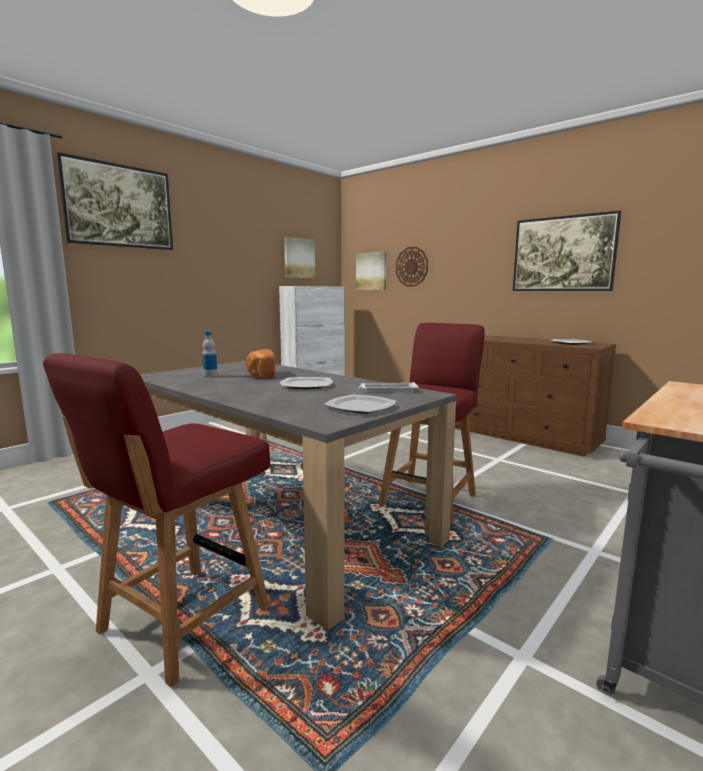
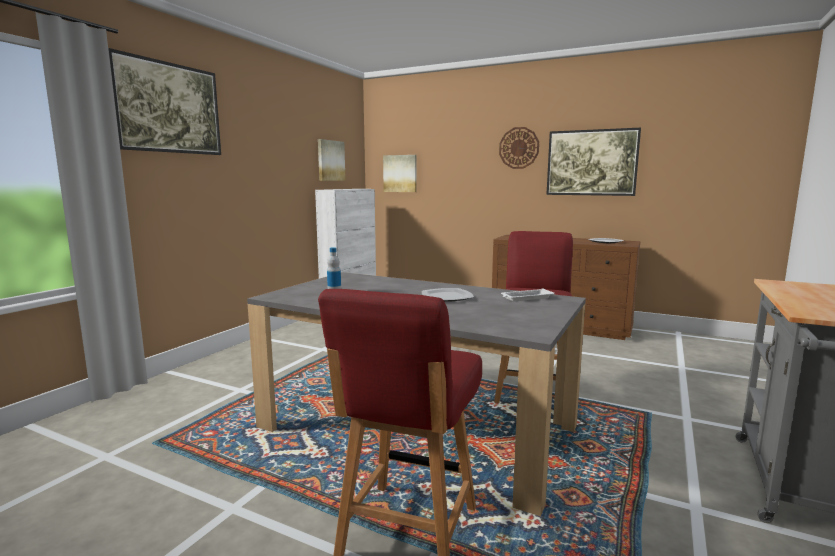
camera: 15 degrees left, 0 degrees up
bread [246,349,275,378] -> none
plate [324,395,397,414] -> none
wall clock [396,247,428,287] -> wall clock moved to [499,127,539,169]

